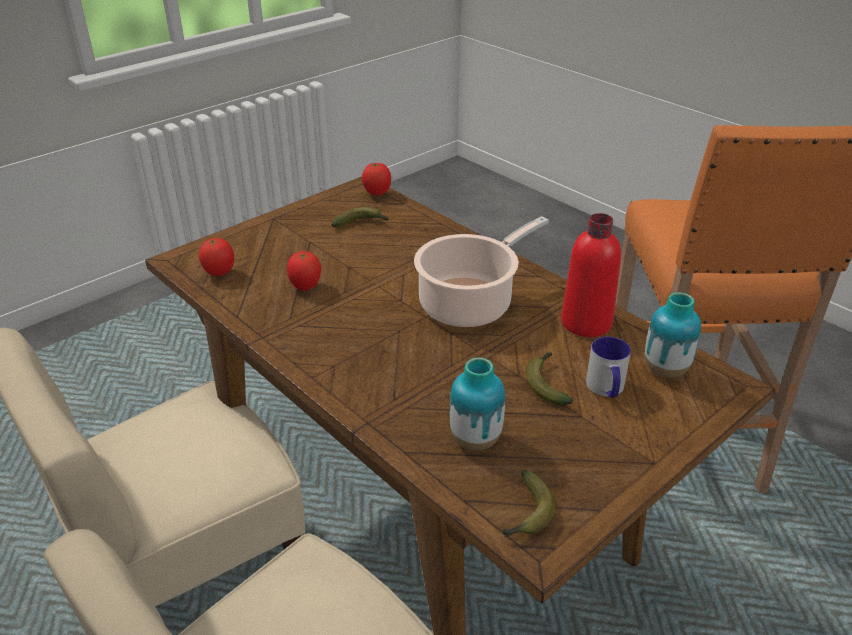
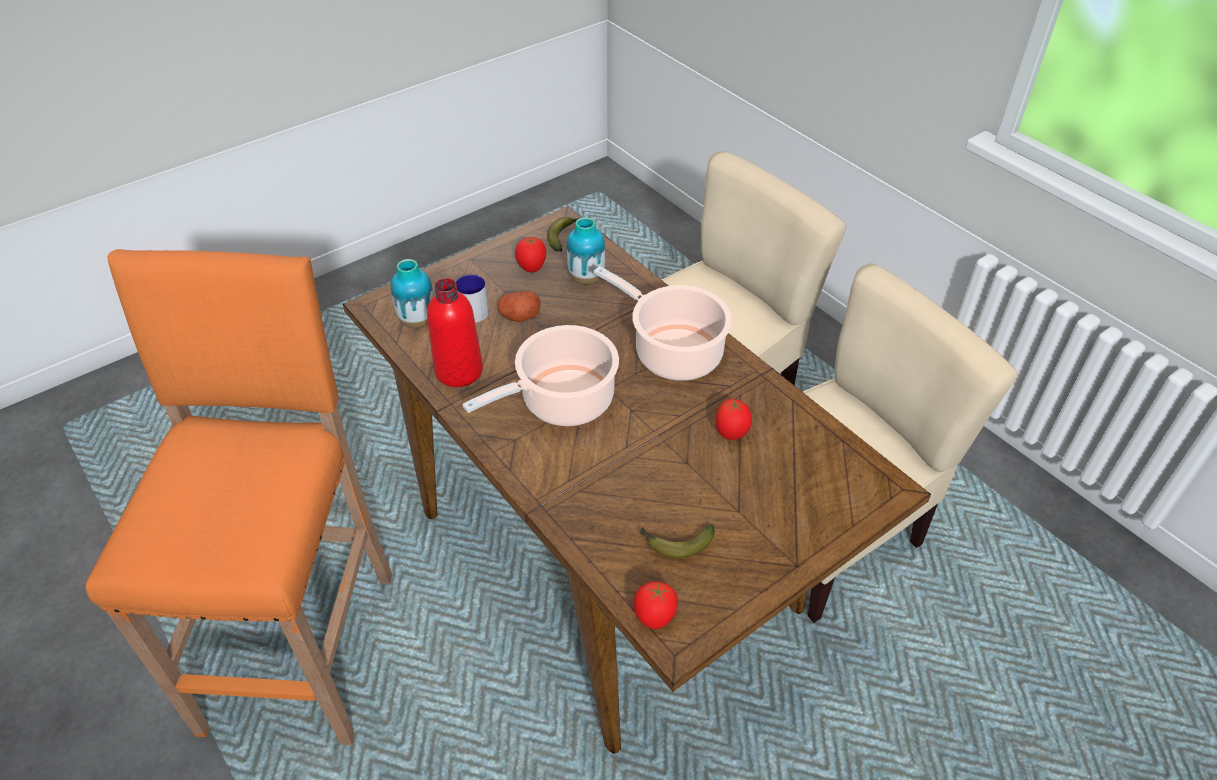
camera: 175 degrees left, 10 degrees up
tomato [199,238,234,276] -> tomato moved to [515,237,546,273]
banana [526,352,573,405] -> potato [497,291,541,322]
none -> cooking pot [594,266,732,381]

